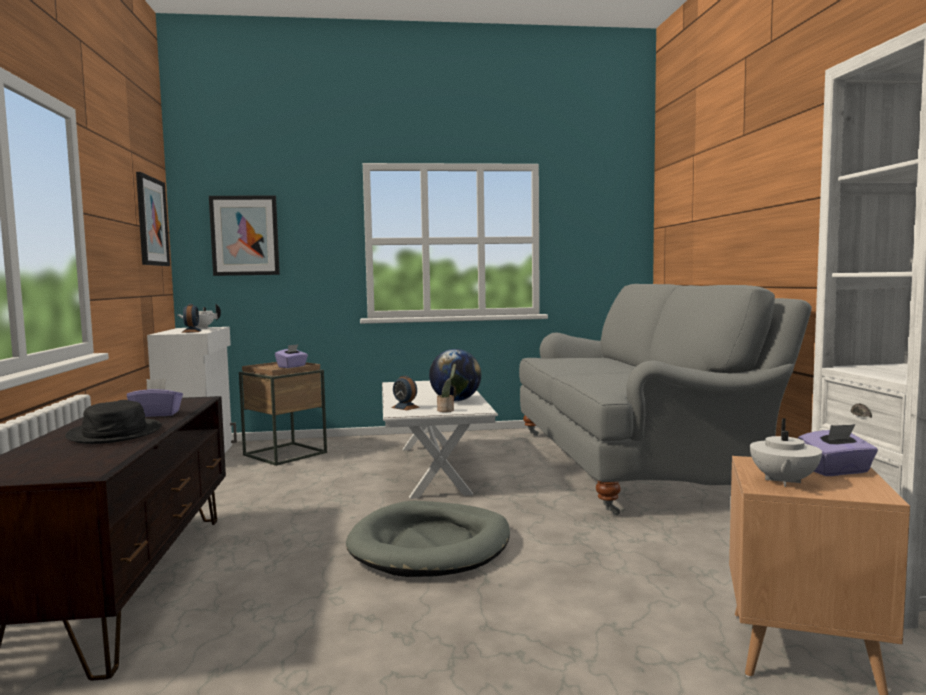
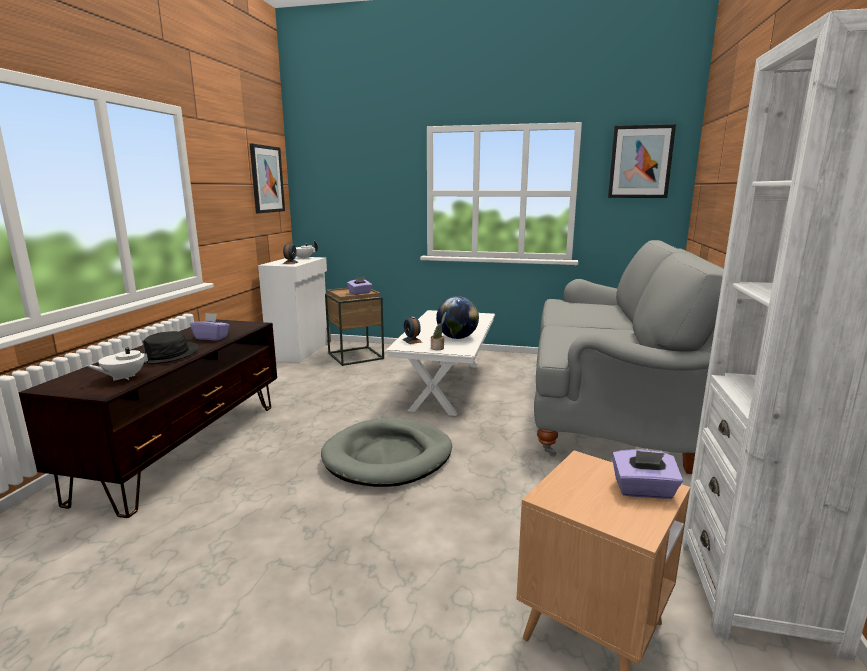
camera: 20 degrees right, 10 degrees up
picture [209,196,280,276] -> picture moved to [608,124,676,198]
white teapot [750,418,822,487] -> white teapot moved to [86,340,152,381]

